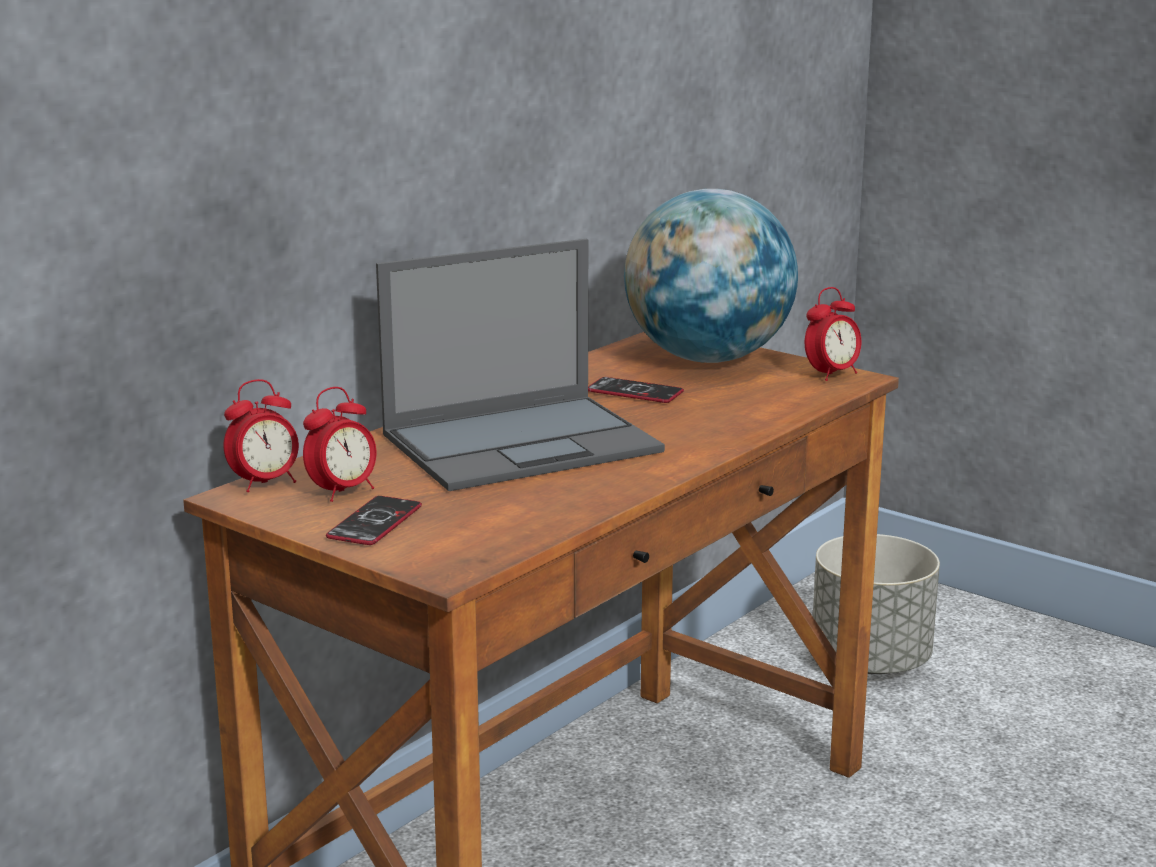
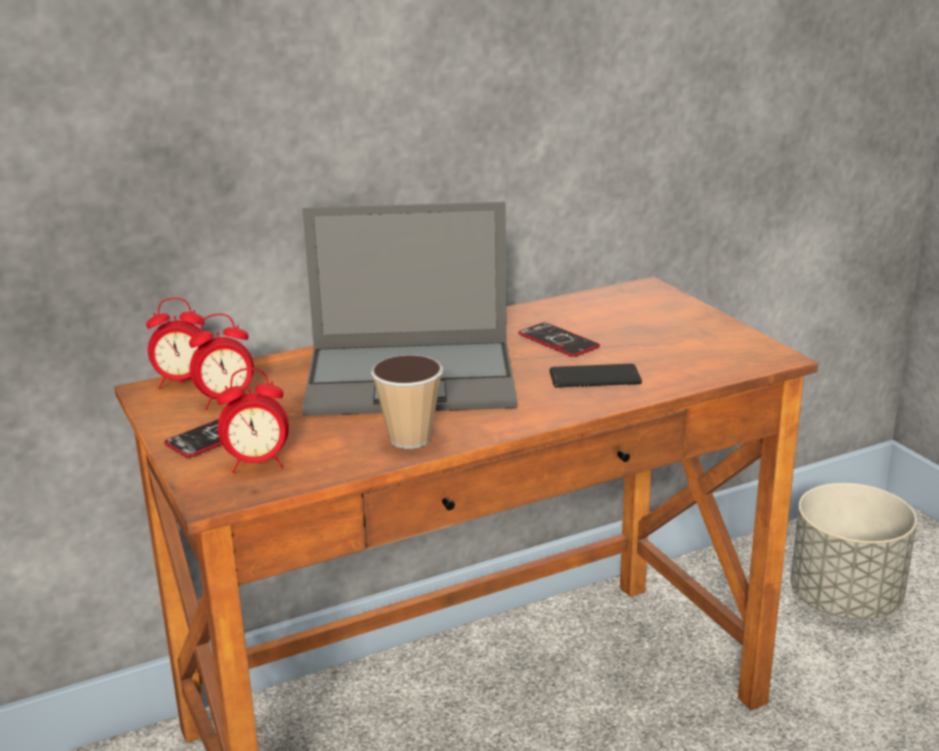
camera: 25 degrees right, 5 degrees up
globe [624,189,798,363] -> none
alarm clock [805,287,861,381] -> alarm clock moved to [217,368,289,473]
none -> cup [371,355,443,449]
none -> phone [550,364,642,388]

